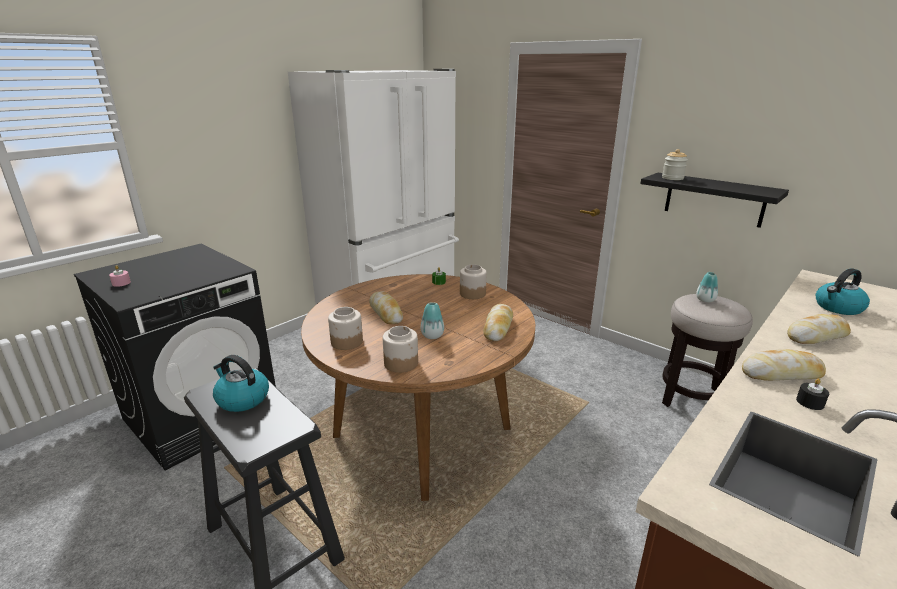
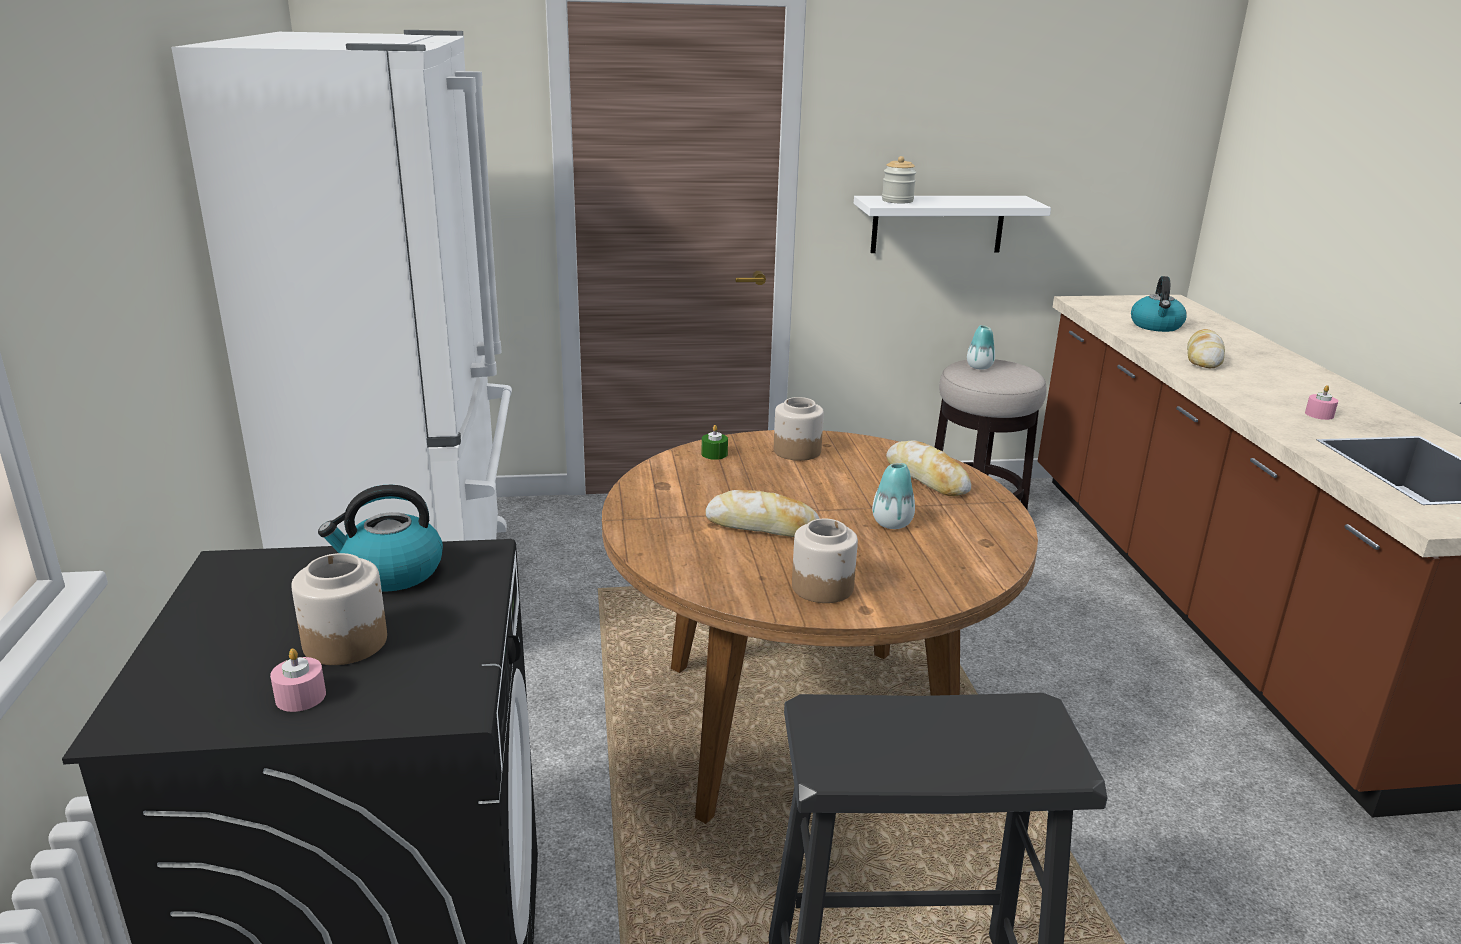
camera: 50 degrees left, 0 degrees up
kettle [213,355,269,412] -> kettle moved to [318,484,443,592]
jar [383,326,418,373] -> jar moved to [291,553,387,665]
black shelf [640,173,789,228] -> white shelf [854,196,1051,253]
bread [742,349,826,381] -> none
black candle [796,379,829,410] -> pink candle [1305,385,1338,420]

